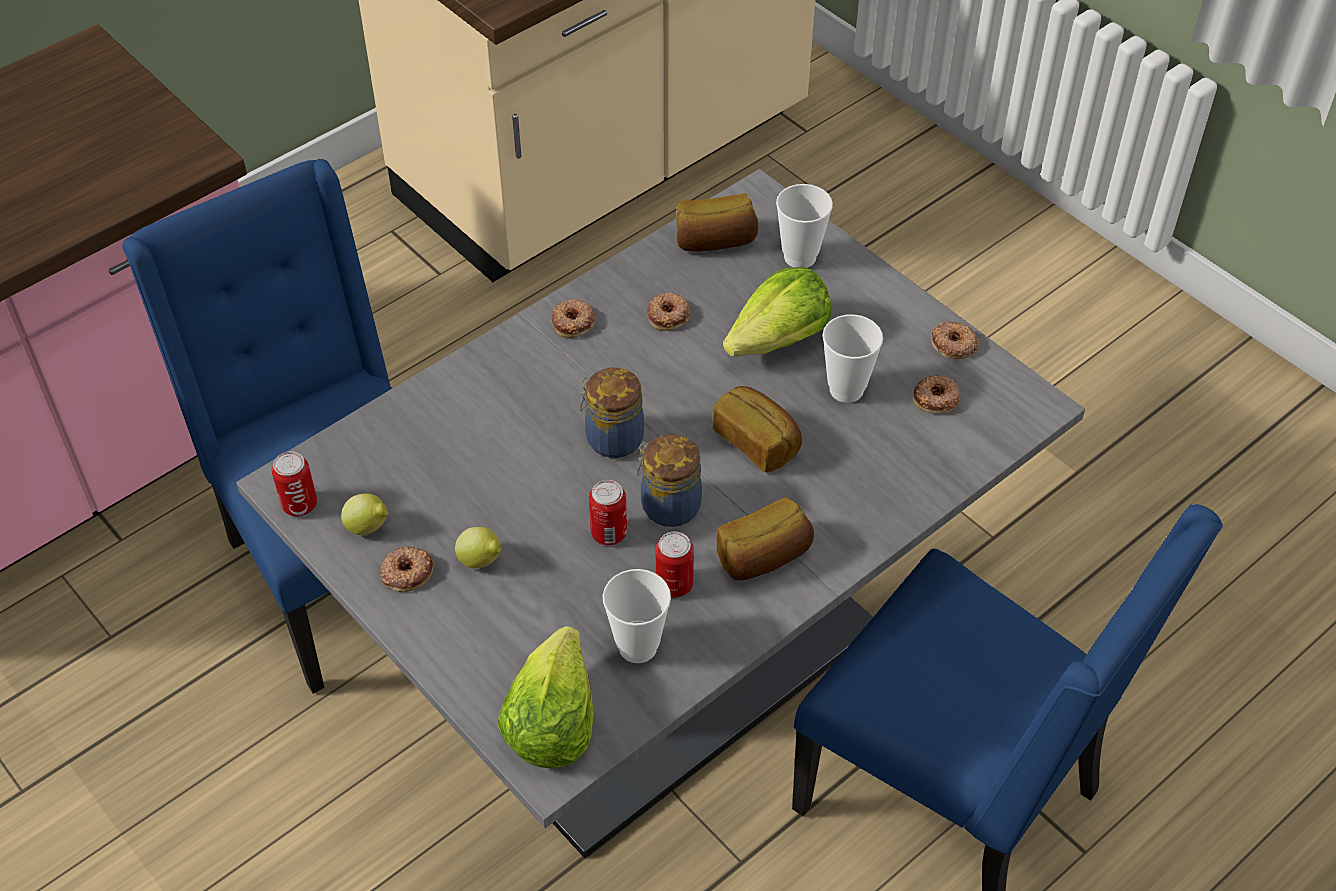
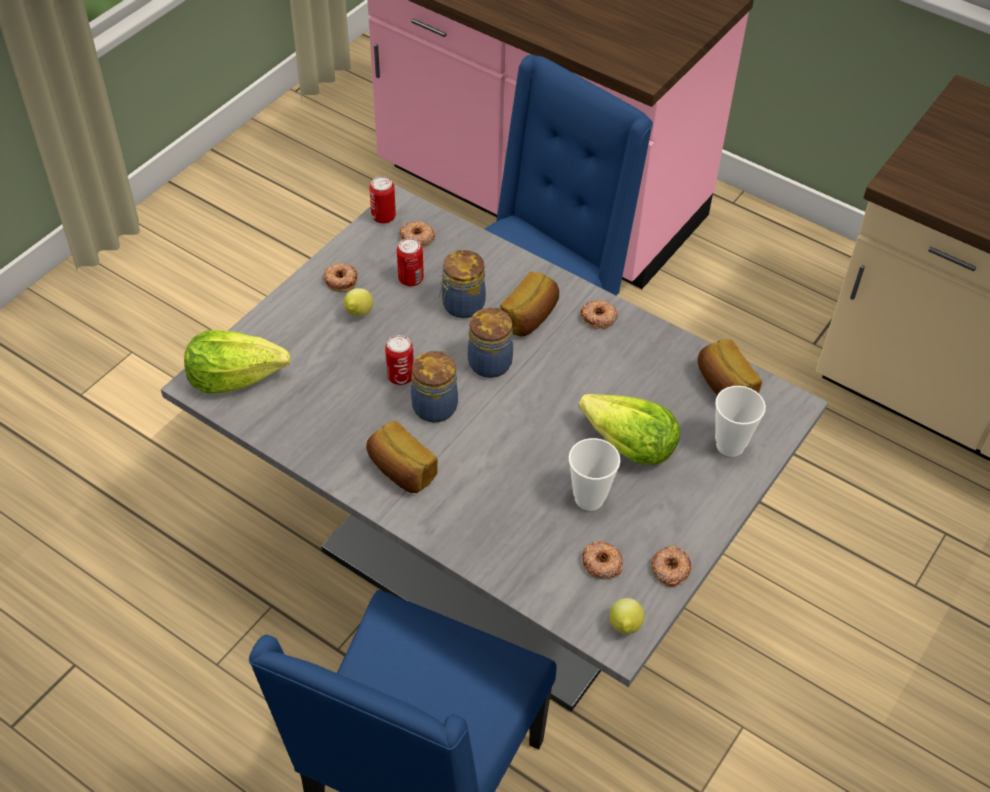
camera: 75 degrees right, 0 degrees up
lemon [341,493,388,535] -> lemon moved to [609,598,645,634]
cup [603,569,671,663] -> none
donut [647,292,691,331] -> donut moved to [400,221,435,247]
can [656,532,694,598] -> can moved to [397,238,424,286]
bread [713,386,802,473] -> bread moved to [500,272,559,336]
none -> jar [439,250,486,318]

